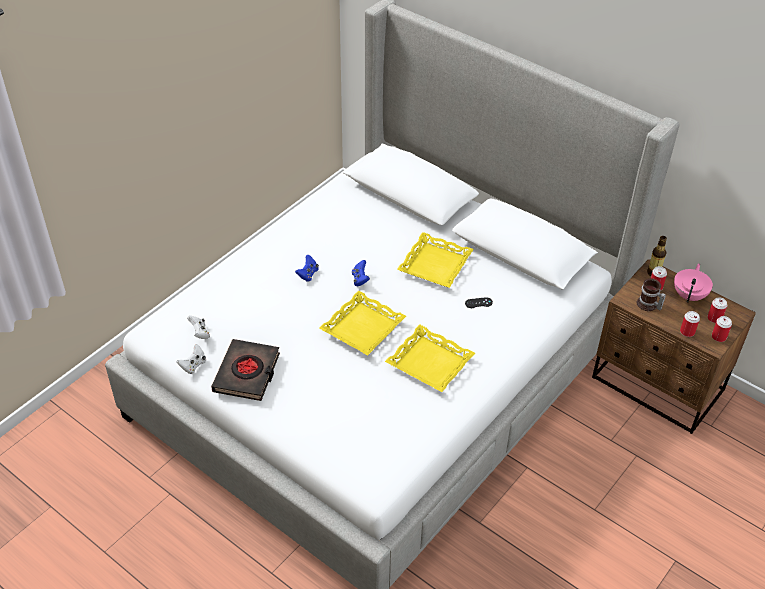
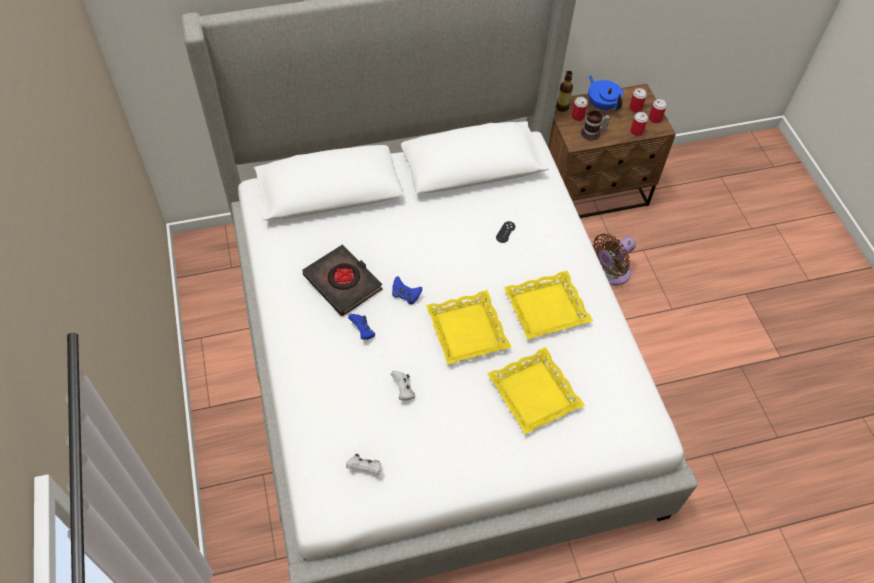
camera: 55 degrees left, 10 degrees up
white game controller [177,344,206,374] -> white game controller moved to [391,371,415,401]
black book [211,339,280,401] -> black book moved to [303,245,382,317]
yellow tray [397,232,474,288] -> yellow tray moved to [487,347,585,434]
pink teapot [674,263,713,302] -> blue teapot [588,76,623,111]
none -> brown fan [593,234,636,286]

